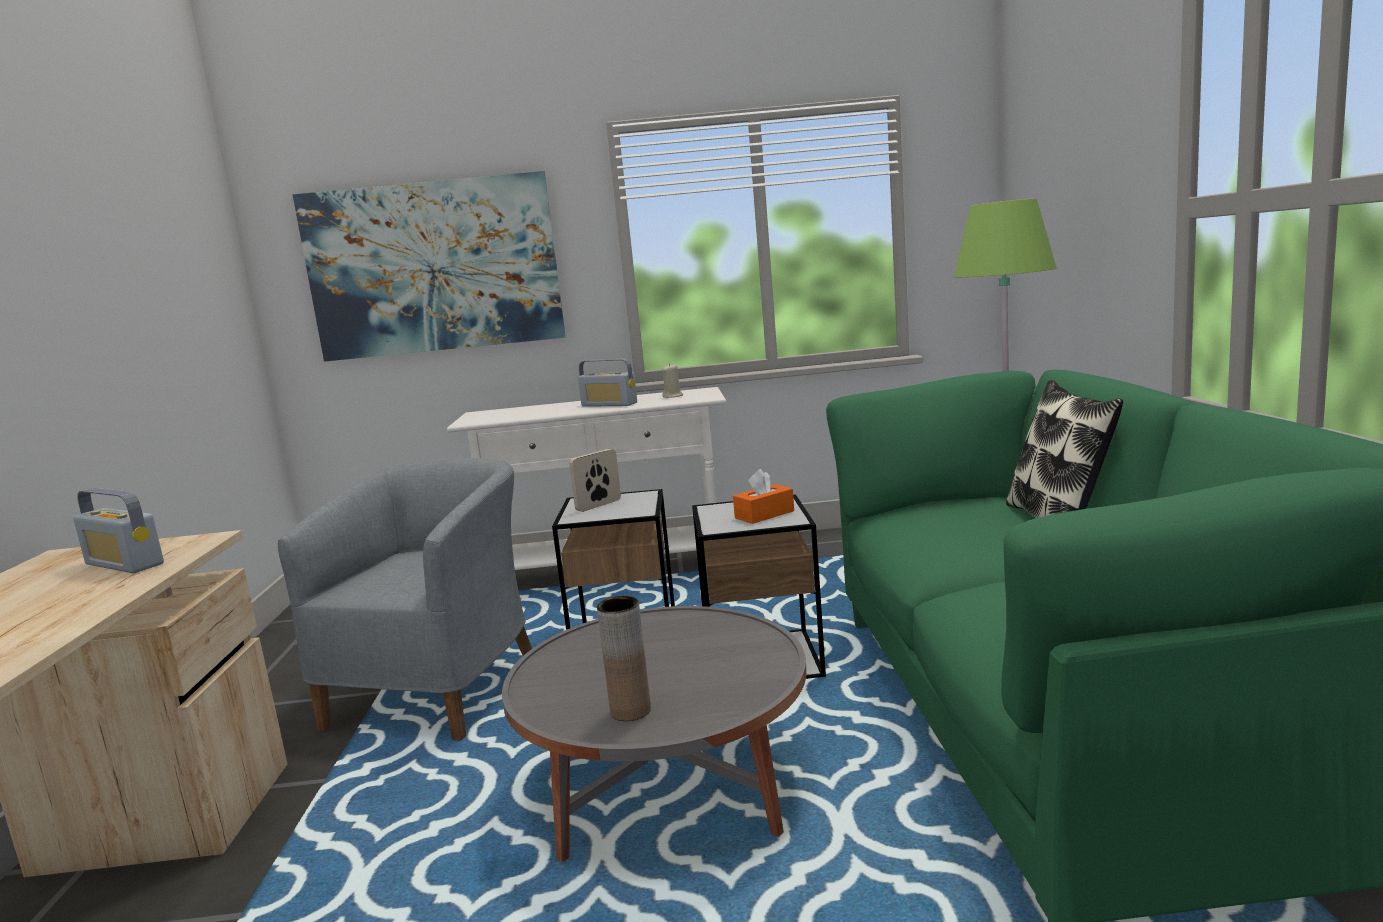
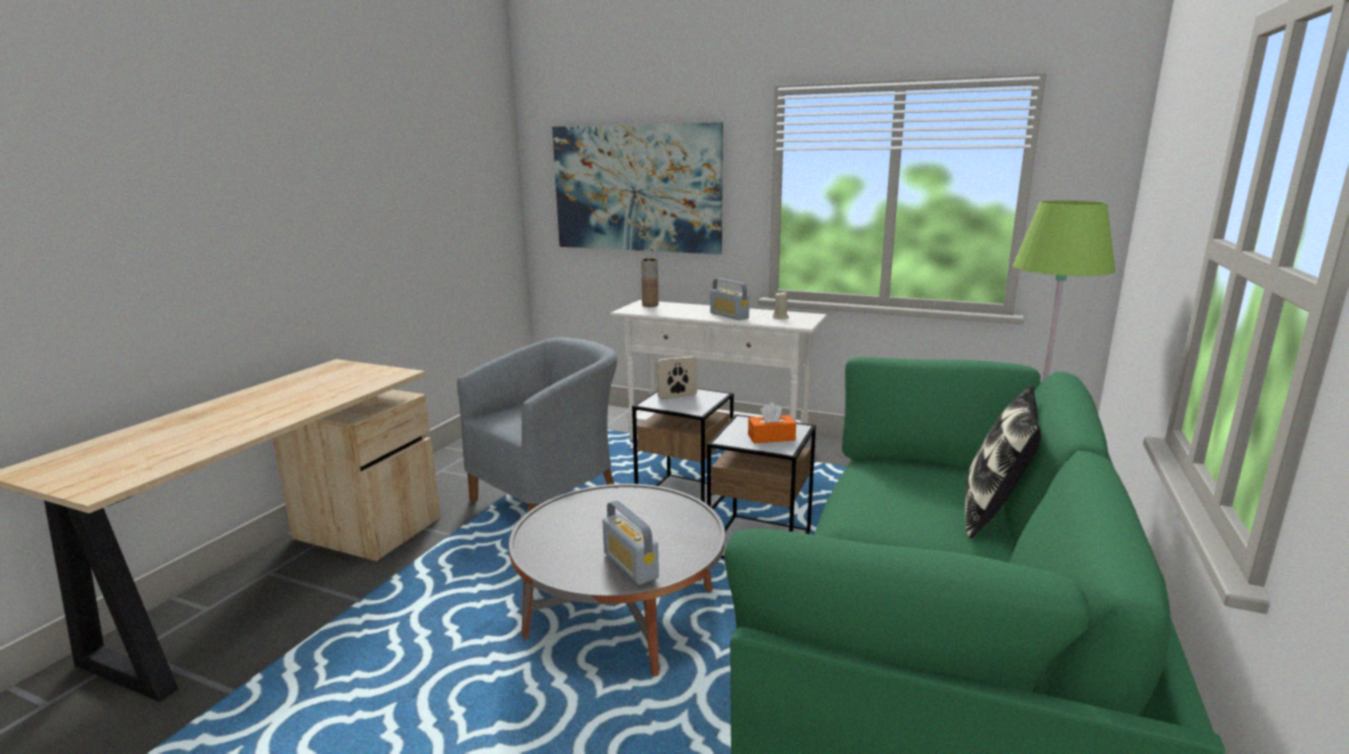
camera: 25 degrees right, 5 degrees up
radio [73,488,164,573] -> radio moved to [603,500,659,585]
brown vase [597,596,651,721] -> brown vase moved to [641,258,658,307]

